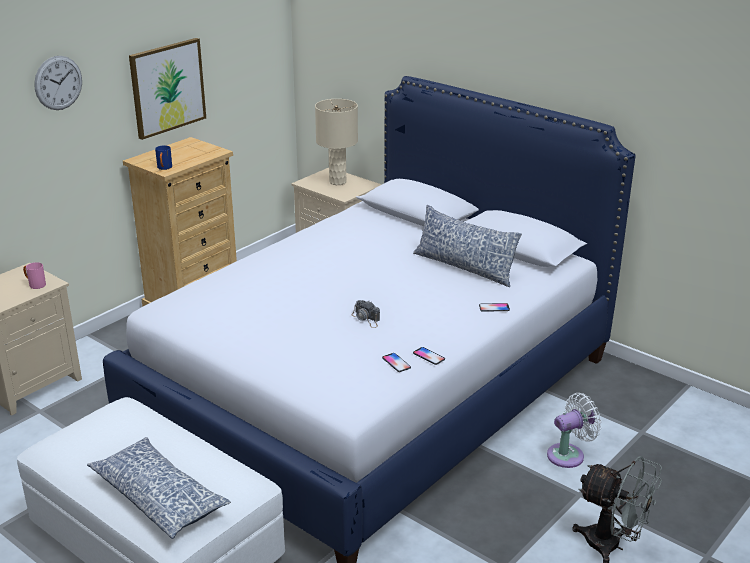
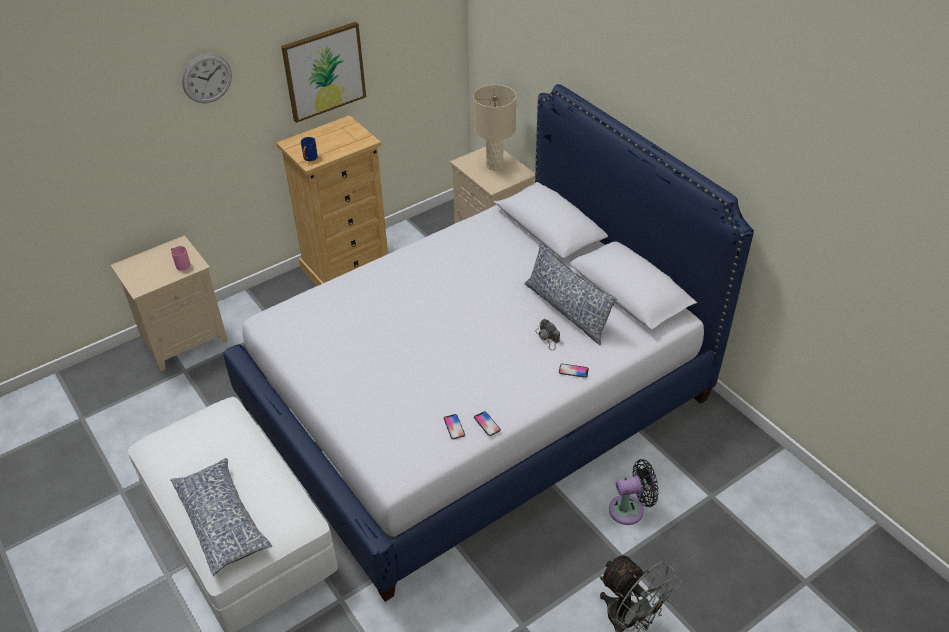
camera: 15 degrees right, 15 degrees up
camera [351,300,380,328] -> camera moved to [535,319,560,350]
white fan [547,393,601,468] -> black fan [609,459,659,525]

